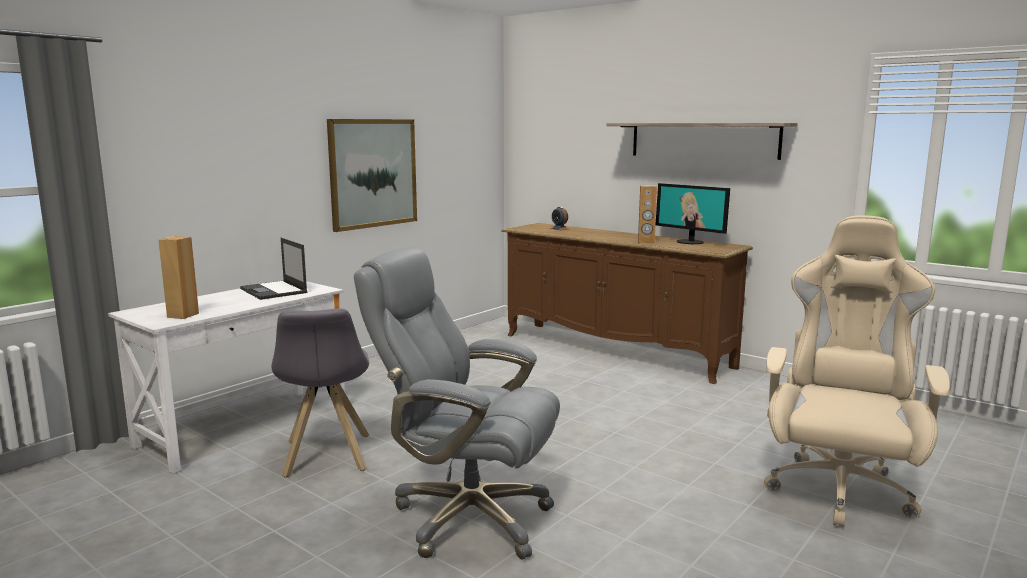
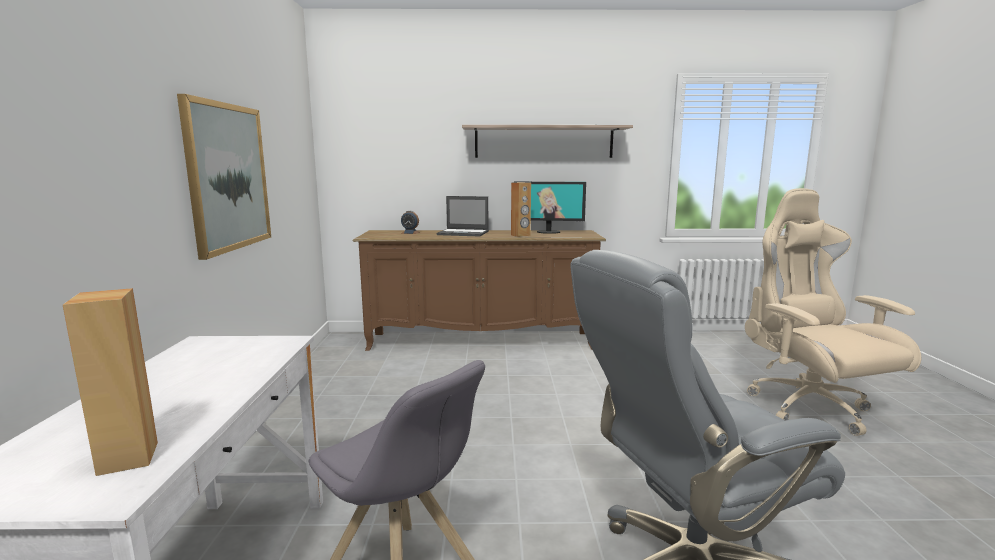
camera: 40 degrees left, 0 degrees up
laptop [240,238,308,300] -> laptop moved to [436,196,489,236]

